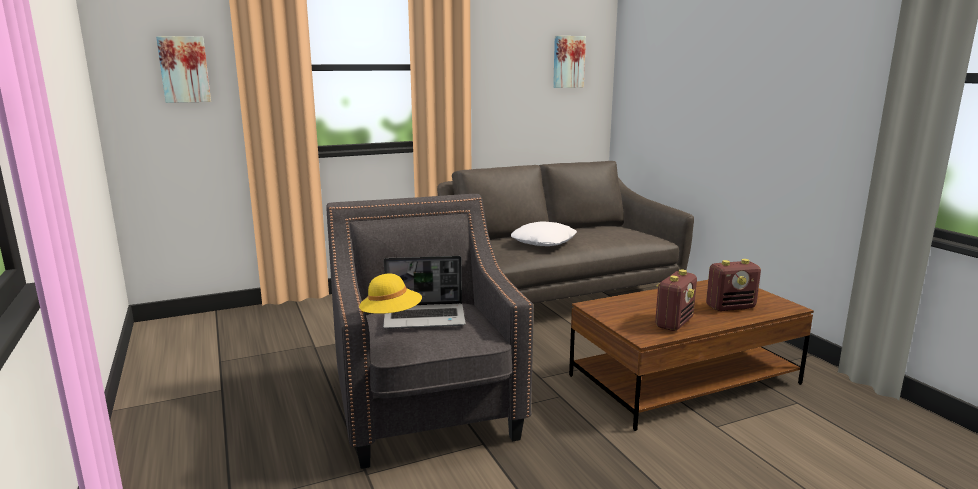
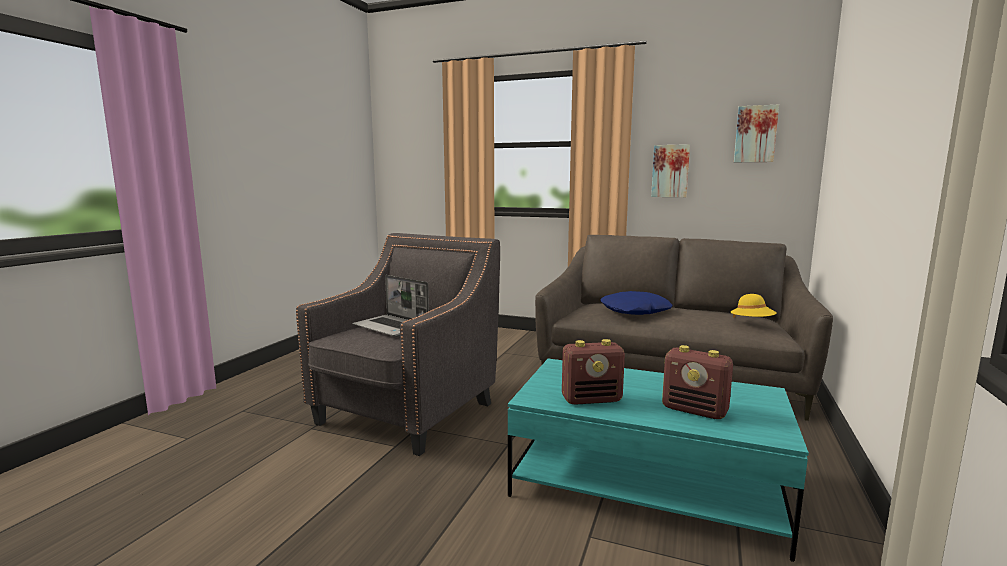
camera: 45 degrees right, 5 degrees down
picture [156,36,211,103] -> picture moved to [651,144,690,197]
yellow hat [359,274,422,314] -> yellow hat moved to [730,294,777,318]
white pillow [511,221,577,246] -> blue pillow [600,291,673,315]
brown coffee table [569,280,814,431] -> turquoise coffee table [508,359,809,562]

